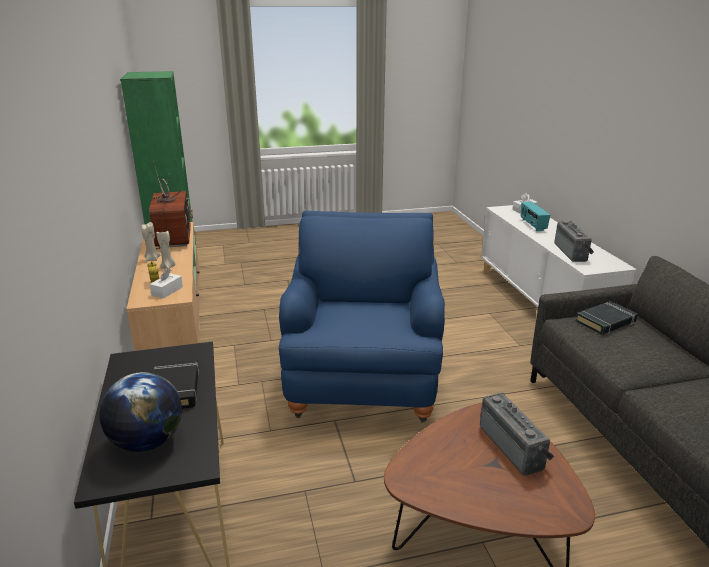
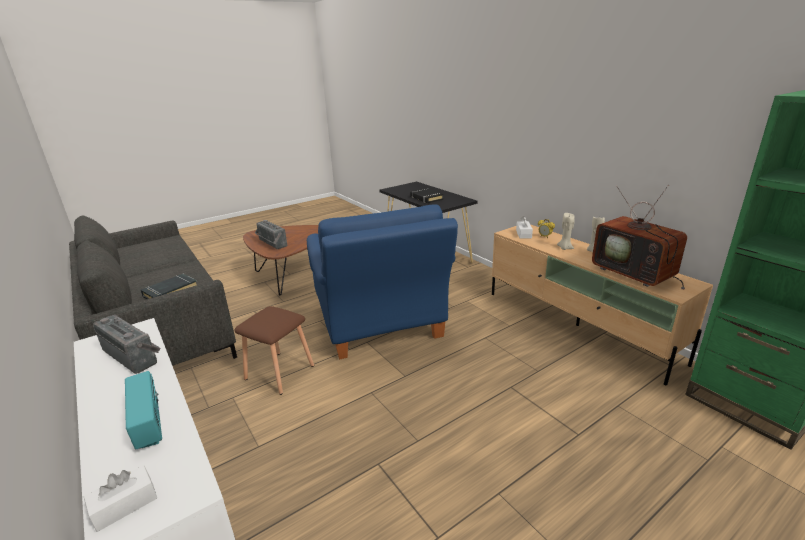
camera: 160 degrees right, 0 degrees up
globe [99,372,182,452] -> none
radio [554,221,594,262] -> radio turned 150 degrees clockwise [93,315,160,374]
none -> brown stool [234,306,314,395]

